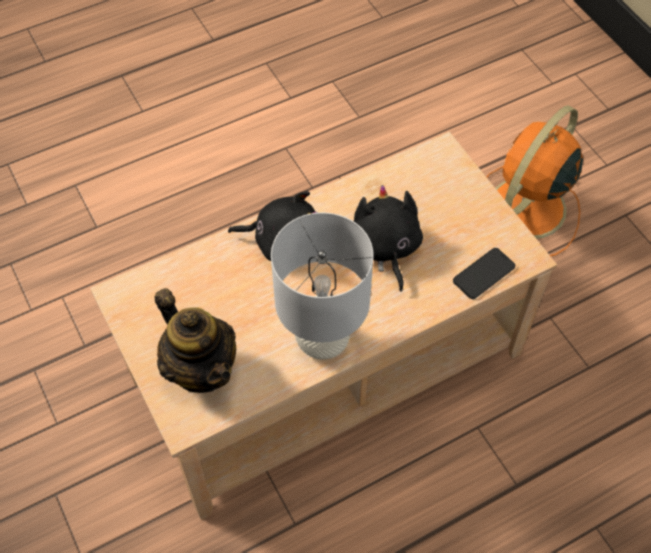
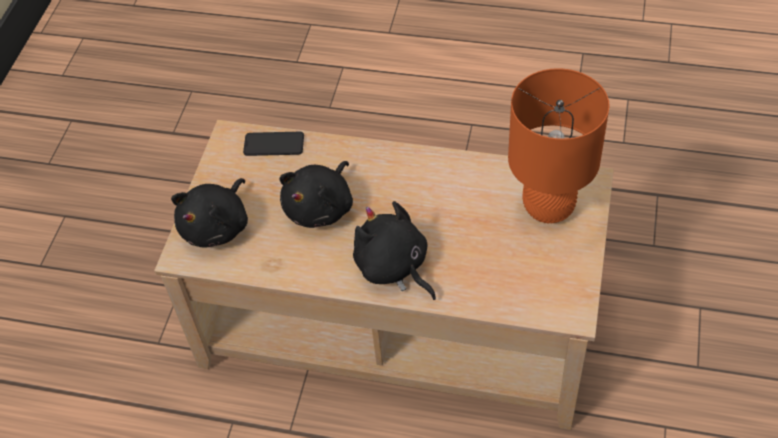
camera: 135 degrees left, 5 degrees down
teapot [155,288,236,393] -> orange table lamp [508,68,609,223]
grey table lamp [271,212,374,360] -> none
orange fan [486,105,583,256] -> none
none -> black plush toy [171,178,248,248]

